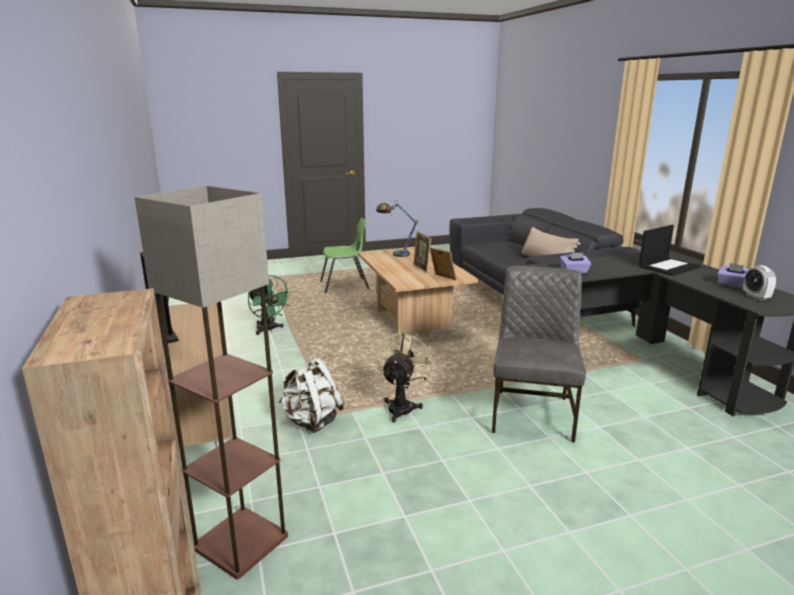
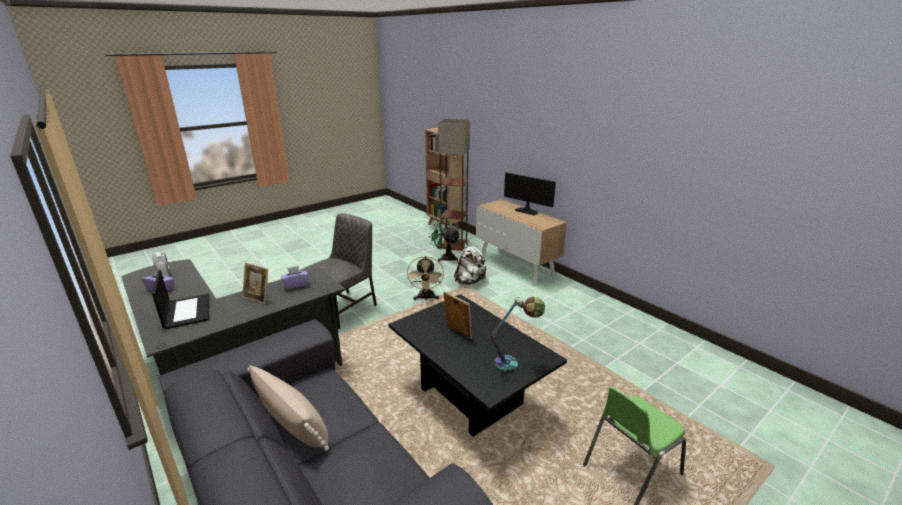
camera: 160 degrees right, 5 degrees up
green fan [248,275,292,335] -> green fan moved to [430,218,460,262]
beige coffee table [358,247,479,334] -> black coffee table [388,294,567,437]
picture frame [429,247,457,280] -> picture frame moved to [242,263,268,304]
grey chair [492,266,586,443] -> grey chair turned 135 degrees counterclockwise [300,213,377,329]
laptop [639,225,701,276] -> laptop turned 120 degrees clockwise [152,270,210,329]

